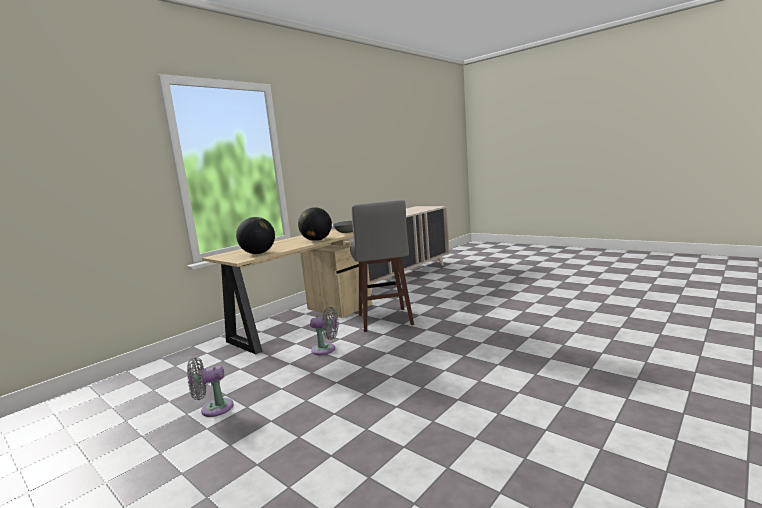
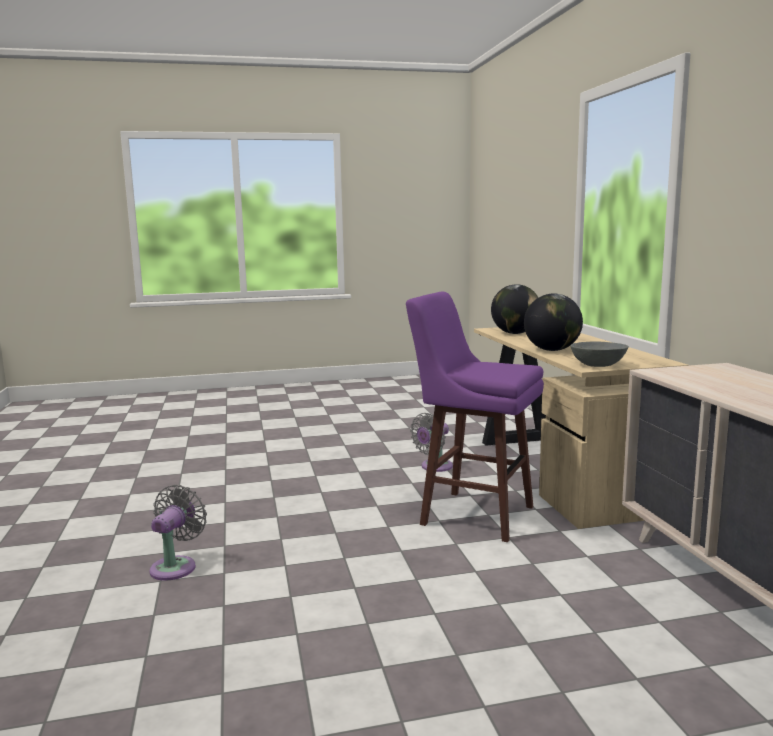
camera: 125 degrees right, 0 degrees up
grey fan [187,357,234,417] -> grey fan moved to [150,485,207,580]
grey stool [350,200,414,332] -> purple stool [406,291,544,542]

